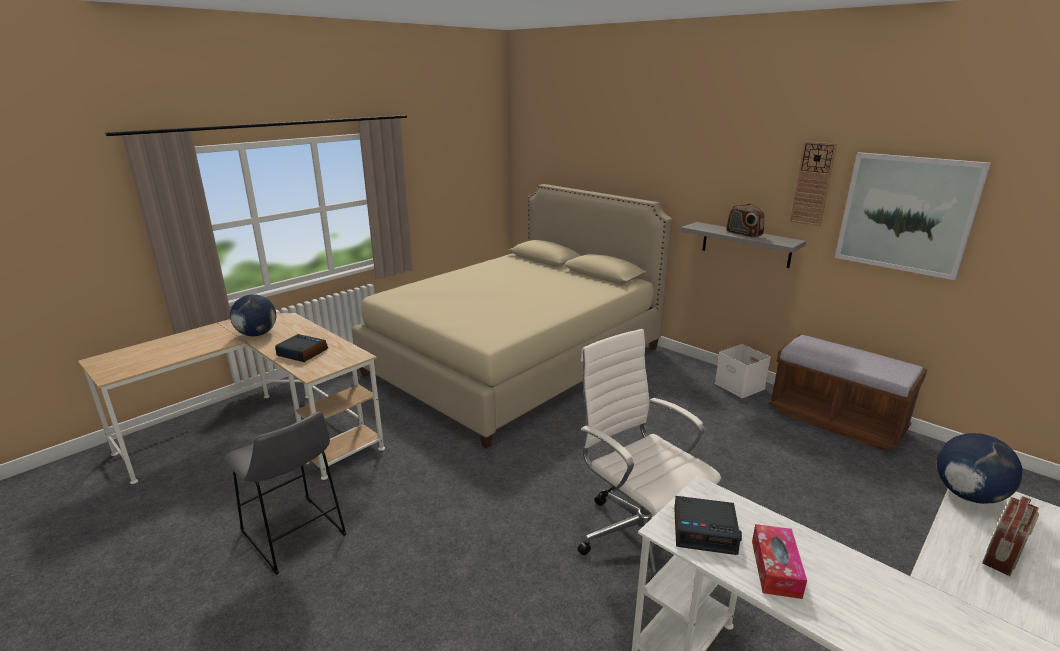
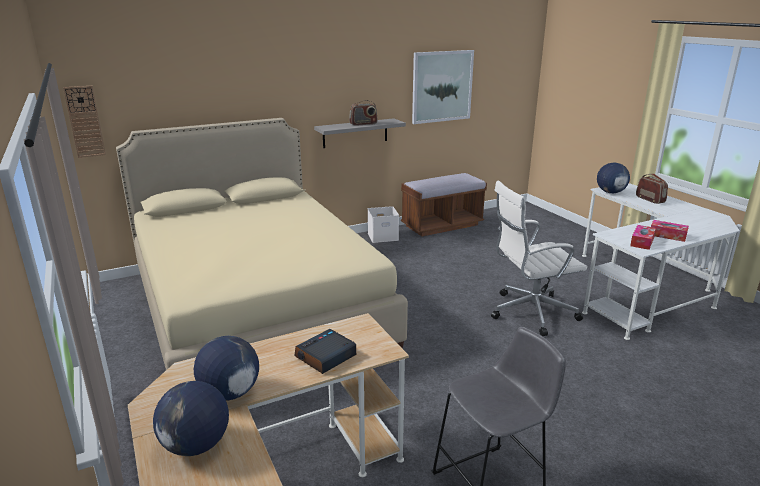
camera: 70 degrees left, 0 degrees up
alarm clock [674,496,742,555] -> tissue box [630,225,656,250]
wall clock [790,141,837,226] -> wall clock moved to [63,86,106,158]
none -> globe [153,381,229,456]

